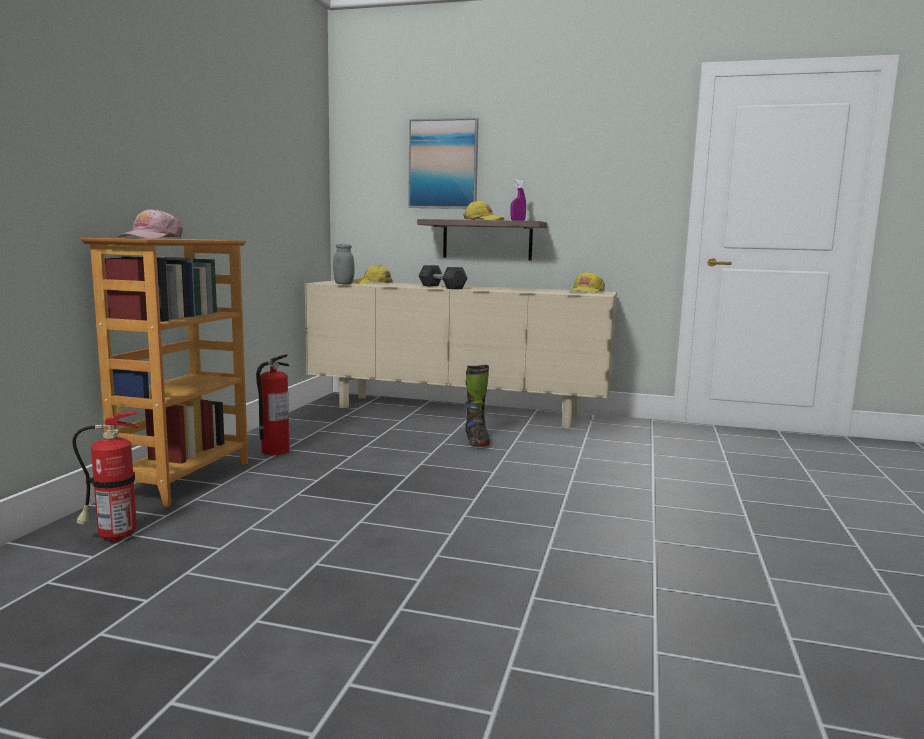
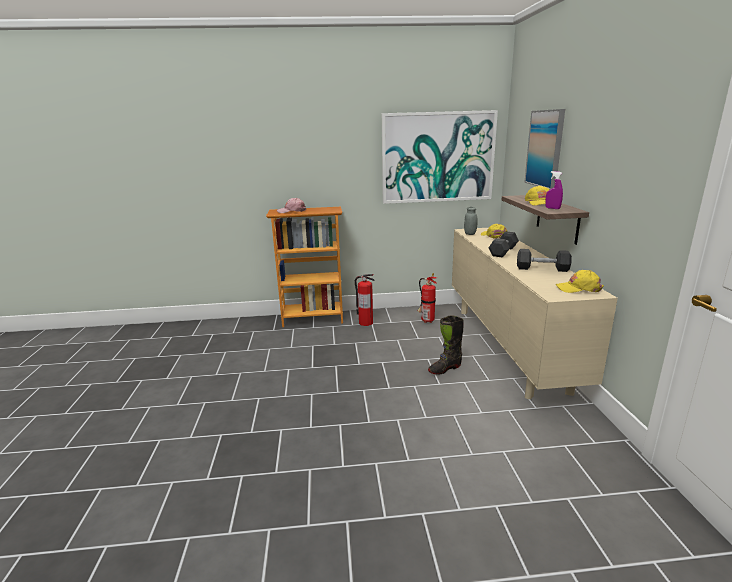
camera: 70 degrees right, 10 degrees up
fire extinguisher [72,402,139,542] -> fire extinguisher moved to [418,273,437,323]
none -> picture [382,110,498,204]
none -> grey dumbbell [517,249,572,272]

